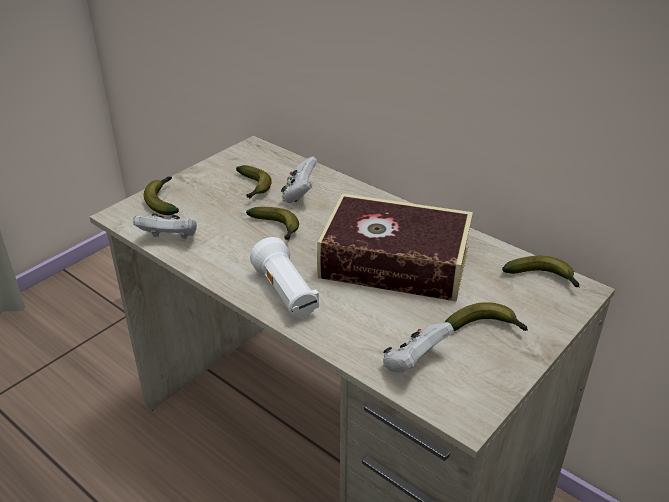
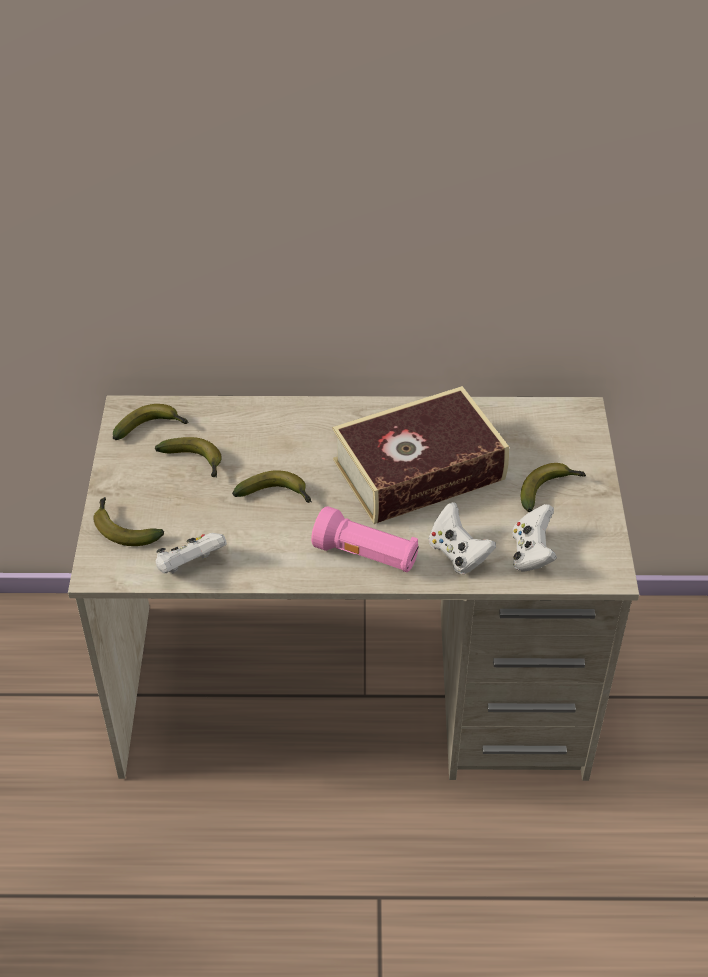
camera: 40 degrees left, 10 degrees up
white flashlight [250,237,319,318] -> pink flashlight [311,506,418,572]
white game controller [281,157,317,203] -> white game controller moved to [429,502,496,574]
banana [502,256,580,288] -> banana moved to [113,404,189,440]

